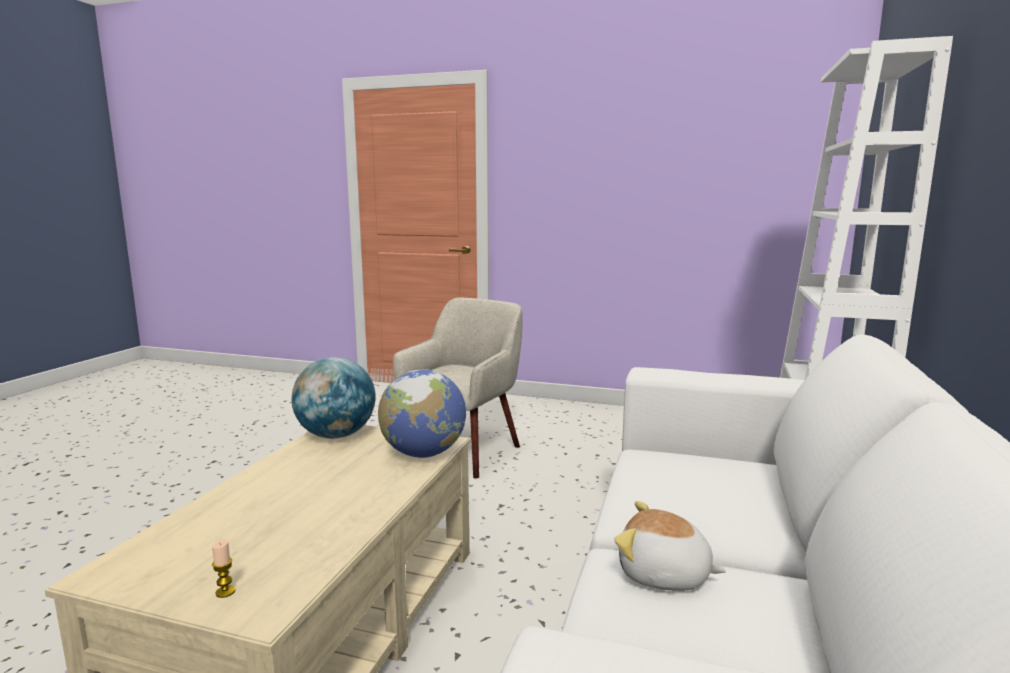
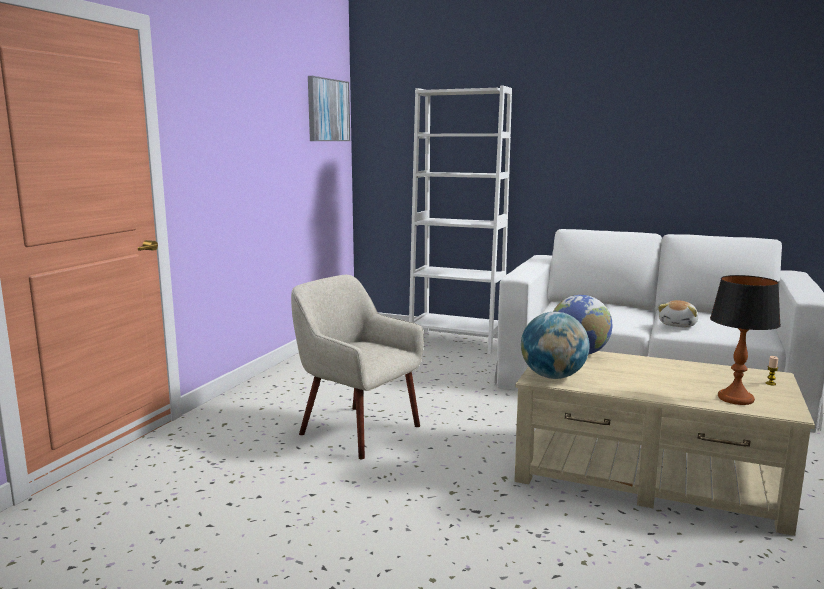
camera: 85 degrees left, 0 degrees up
none -> picture [308,76,350,141]
none -> table lamp [710,275,781,405]

